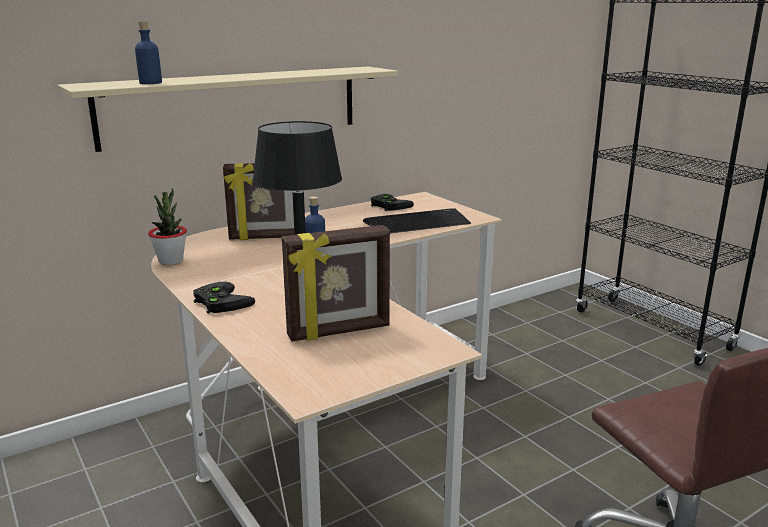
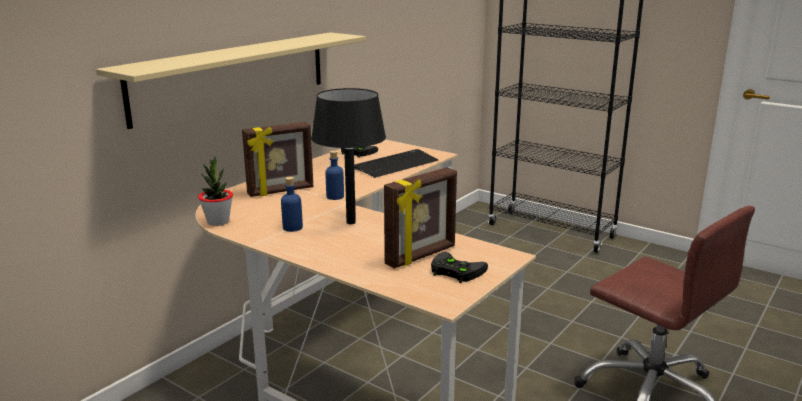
camera: 20 degrees left, 0 degrees up
blue bottle [135,21,162,84] -> blue bottle moved to [281,177,303,232]
black game controller [193,282,255,314] -> black game controller moved to [431,252,488,283]

